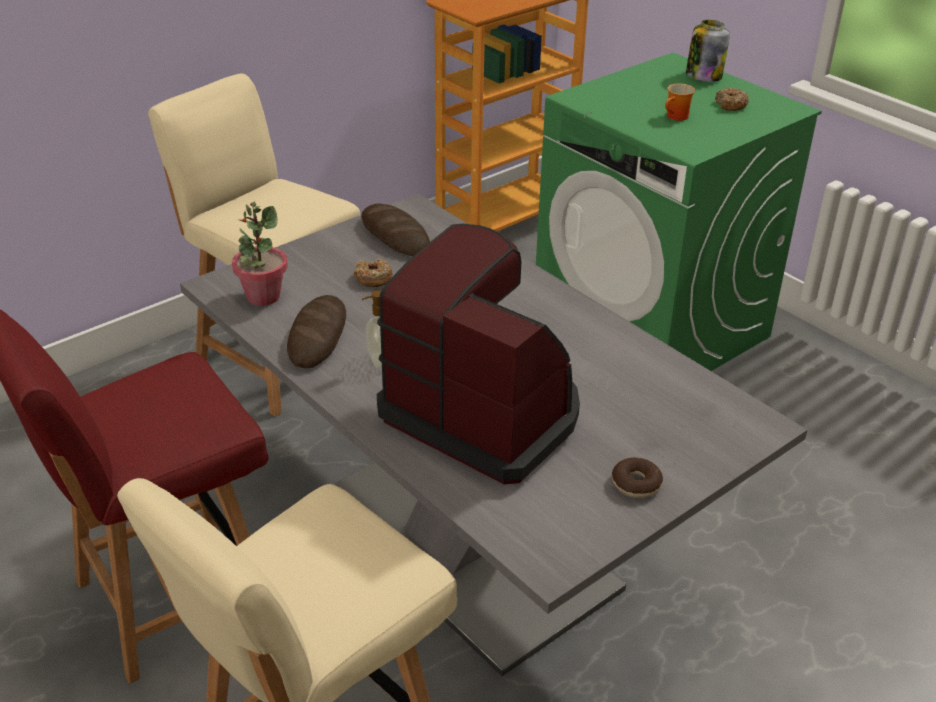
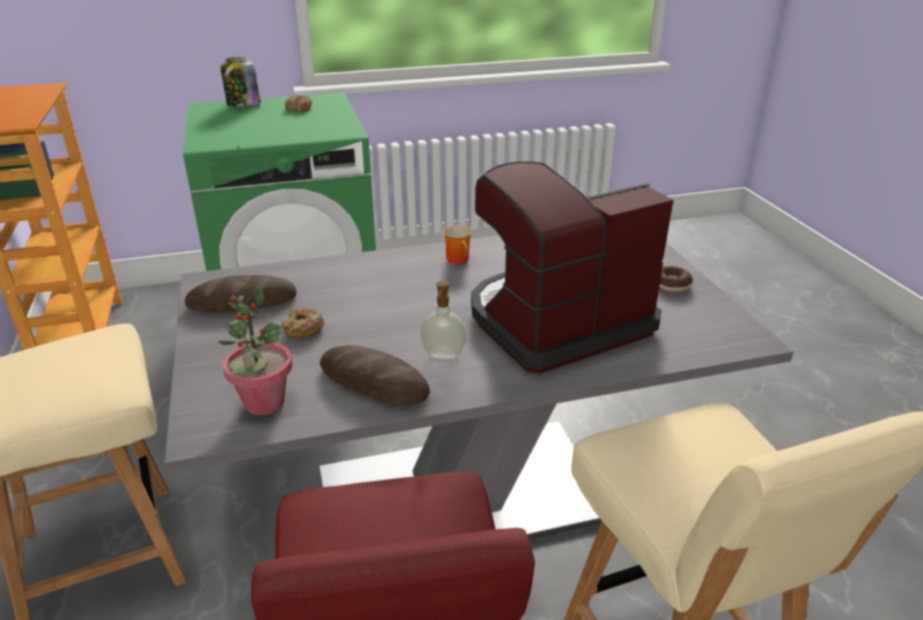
camera: 65 degrees left, 5 degrees down
mug [665,83,695,121] -> mug moved to [443,225,472,264]

